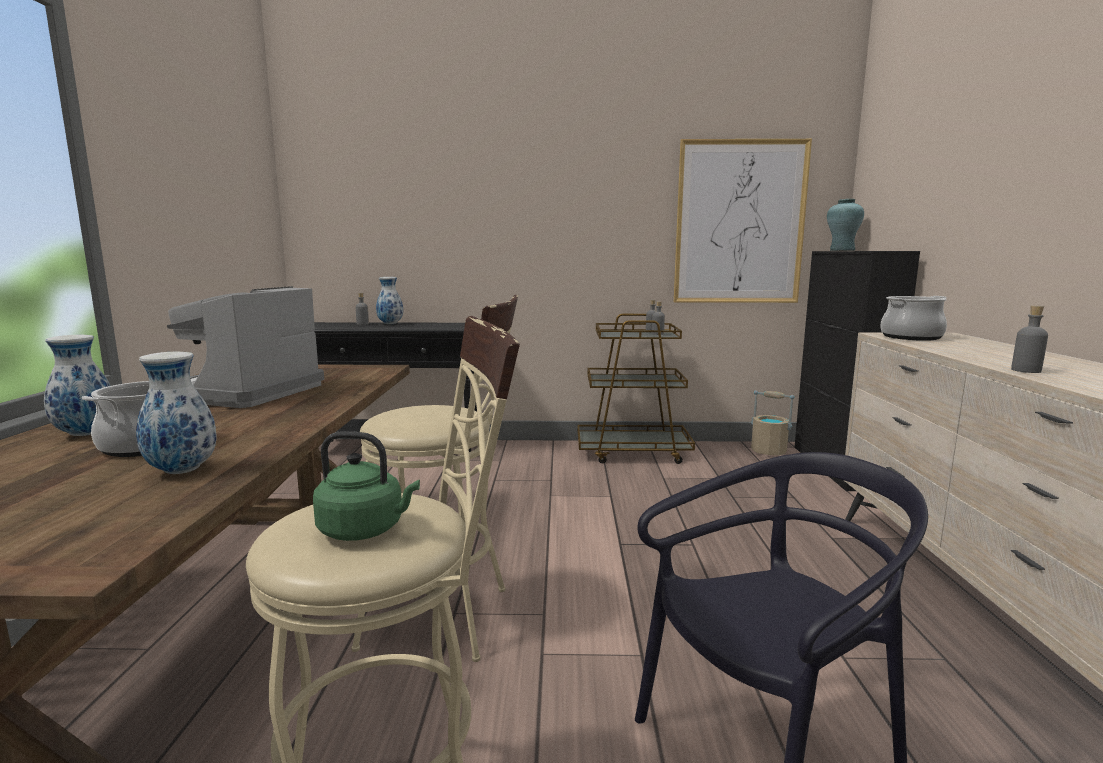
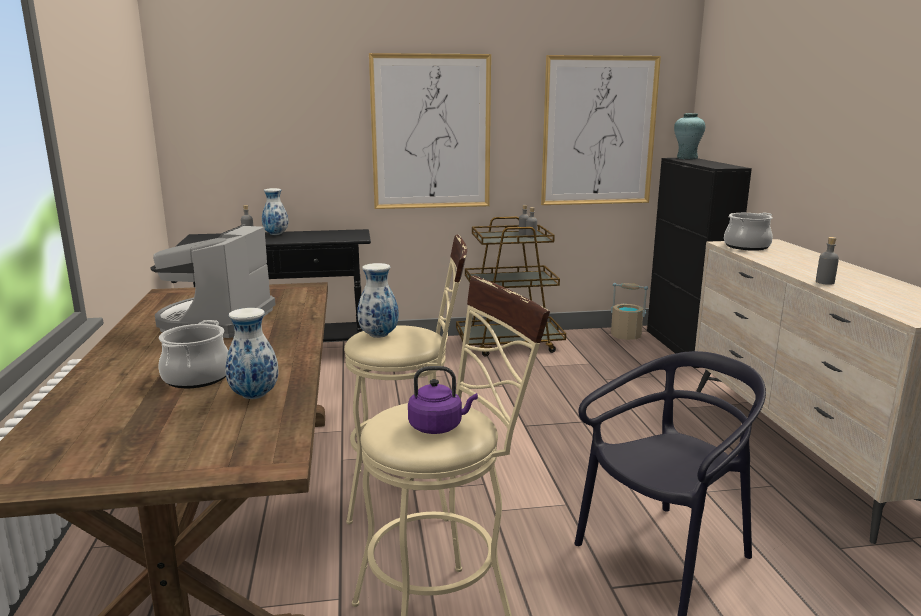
camera: 10 degrees left, 5 degrees up
vase [44,335,111,436] -> vase moved to [357,263,399,338]
green kettle [313,431,420,541] -> purple kettle [408,366,478,434]
none -> picture [369,53,491,209]

